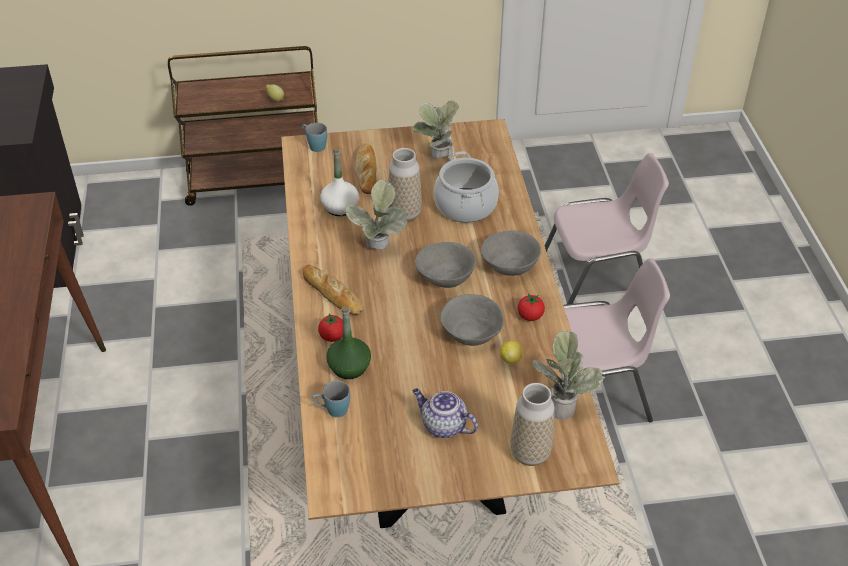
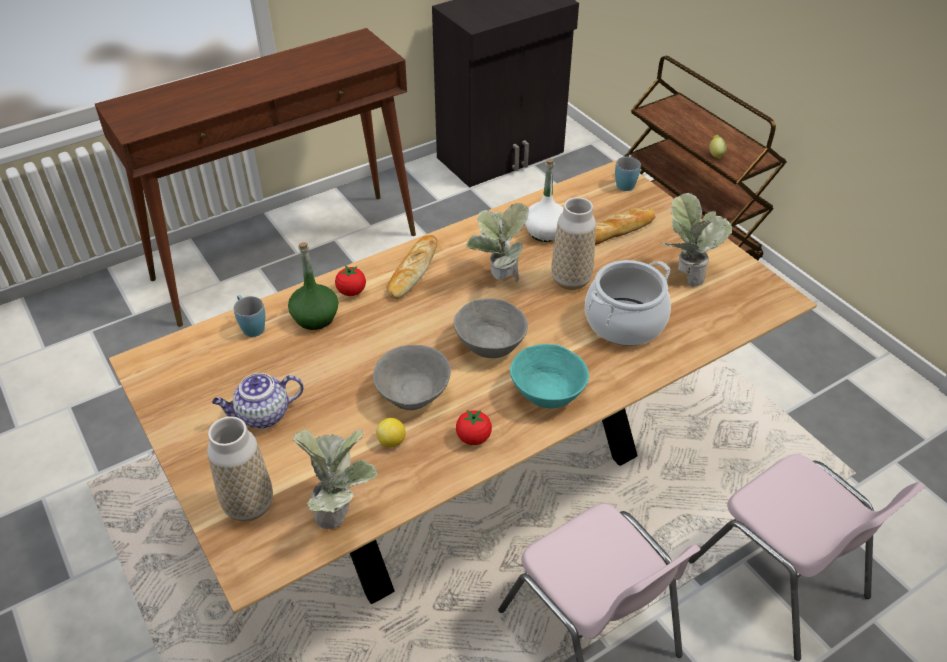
camera: 65 degrees right, 0 degrees up
teapot [412,388,478,438] -> teapot turned 120 degrees counterclockwise [212,373,304,429]
grey bowl [481,230,541,276] -> turquoise bowl [510,344,589,408]

